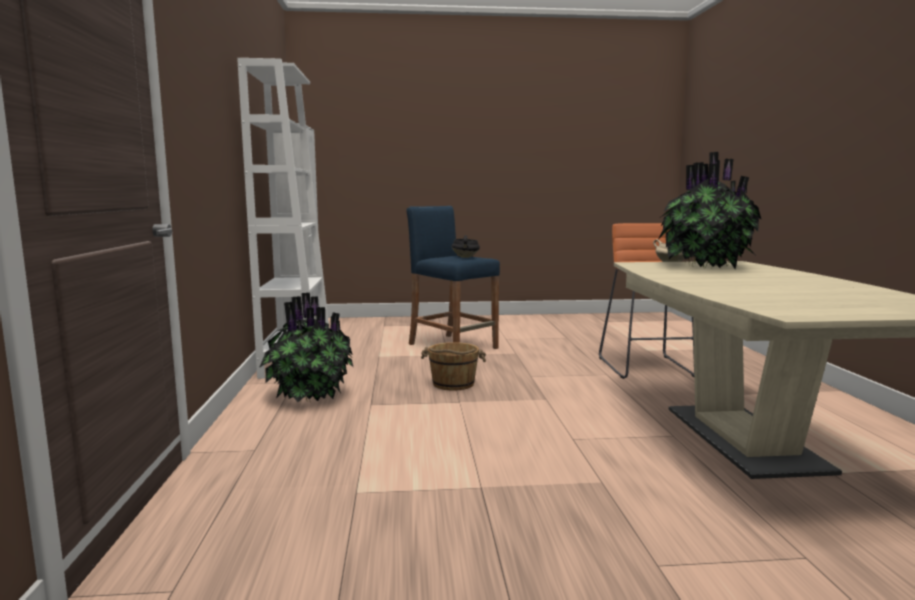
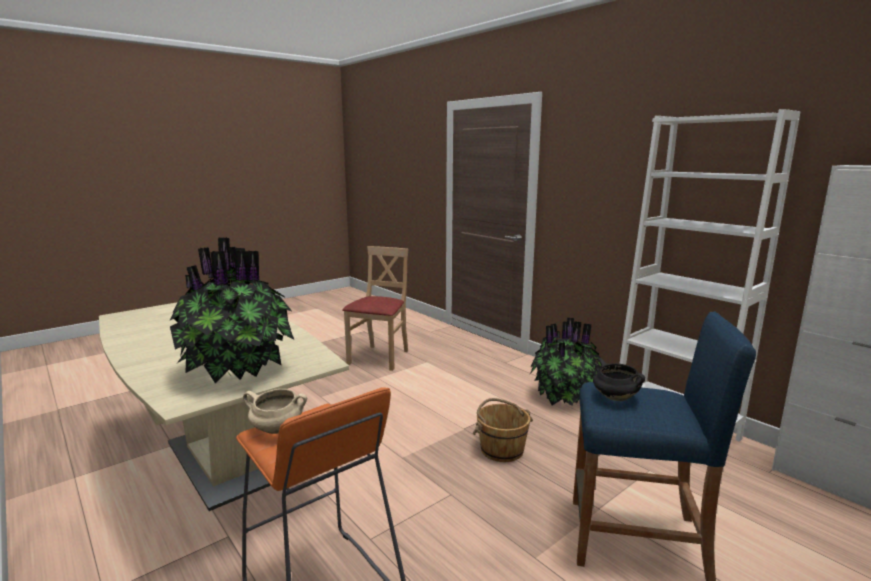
camera: 145 degrees right, 5 degrees up
none -> beige chair [342,246,408,371]

